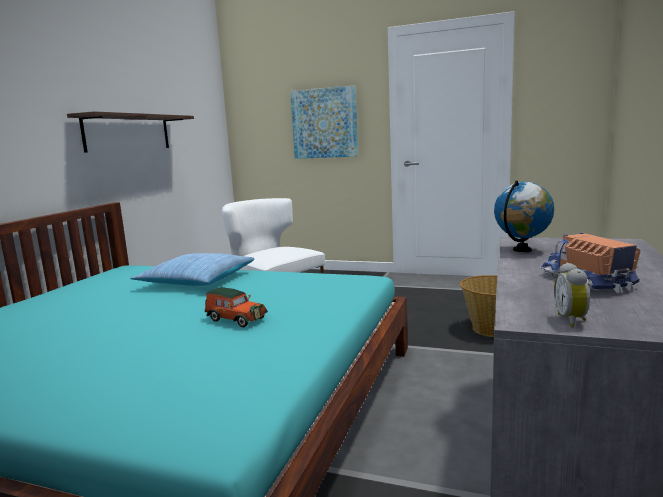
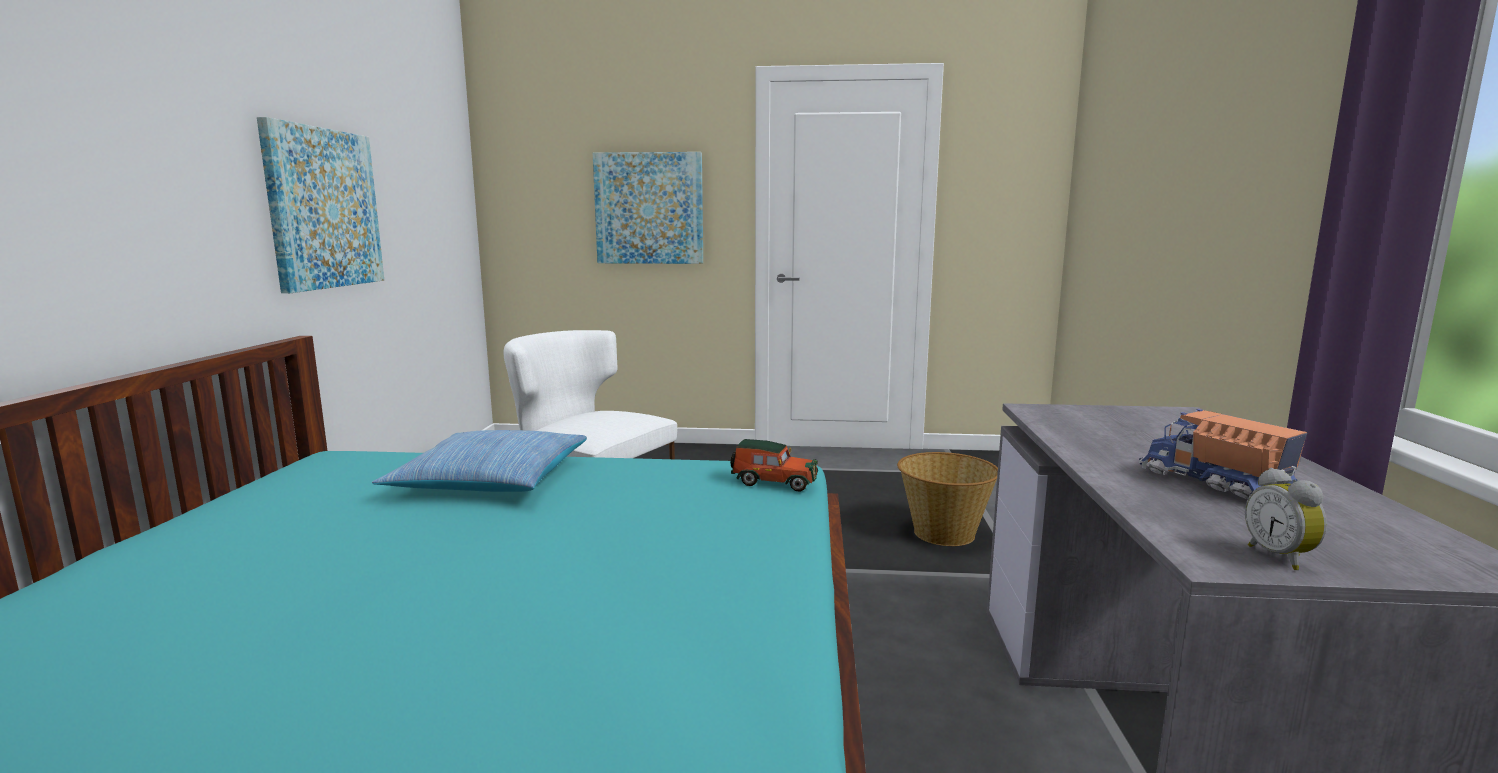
camera: 15 degrees left, 0 degrees up
shelf [67,111,194,153] -> picture [257,117,384,293]
toy car [205,287,268,327] -> toy car moved to [730,439,818,492]
globe [494,181,554,252] -> none

